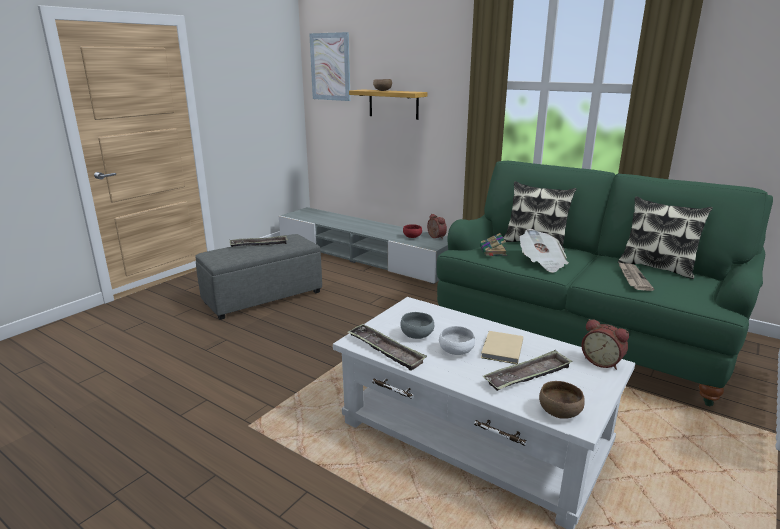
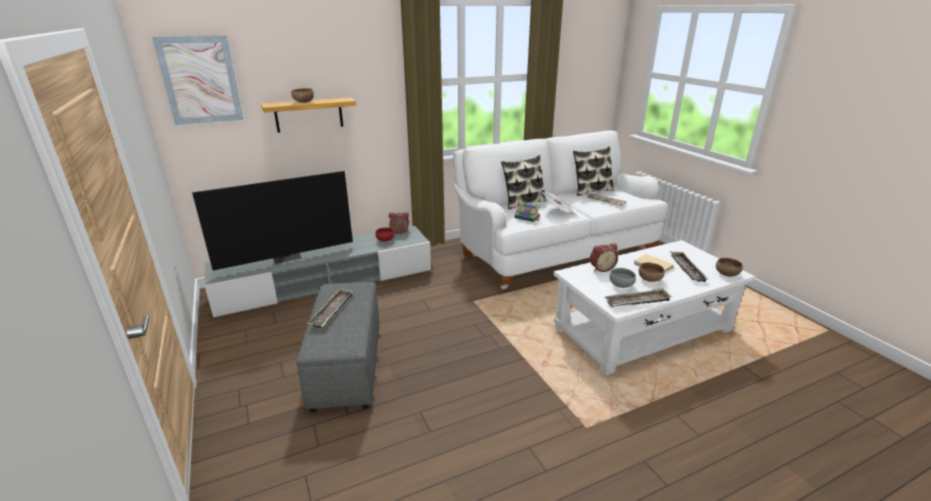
camera: 60 degrees left, 5 degrees up
green sofa [437,161,773,406] -> white sofa [453,131,668,289]
white bowl [439,326,475,355] -> brown bowl [639,262,665,282]
alarm clock [581,319,629,370] -> alarm clock moved to [590,243,618,272]
none -> television [192,171,353,271]

